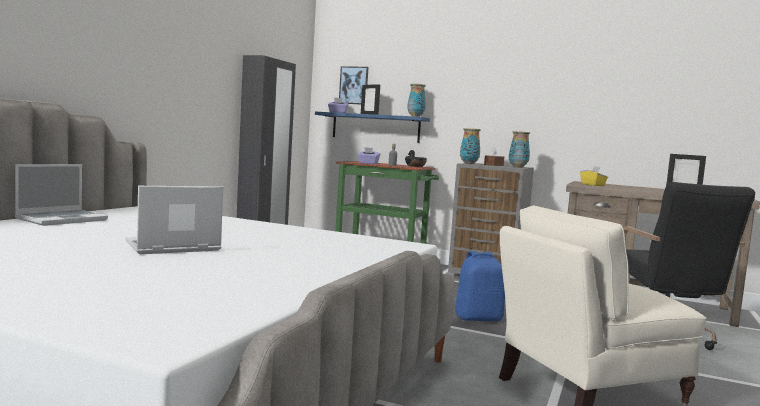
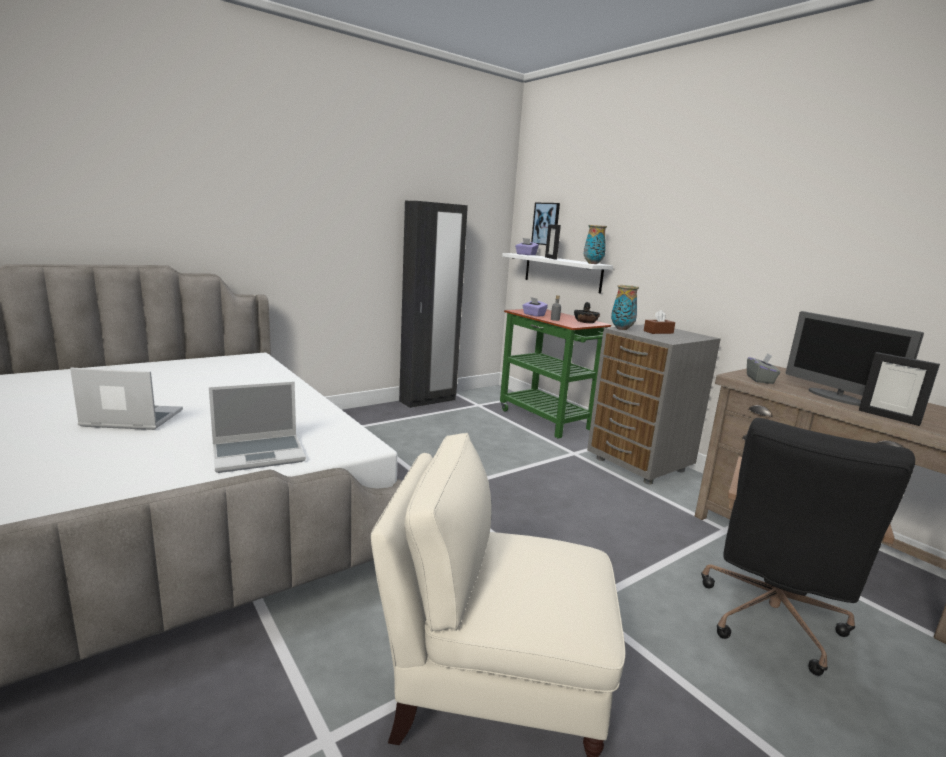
camera: 30 degrees right, 10 degrees up
laptop [15,164,108,226] -> laptop moved to [209,382,306,473]
blue shelf [315,112,430,143] -> white shelf [502,253,613,294]
blue backpack [455,251,505,321] -> none
vase [509,131,530,168] -> none
yellow tissue box [580,166,608,186] -> grey tissue box [747,353,780,384]
none -> monitor [785,311,924,406]

